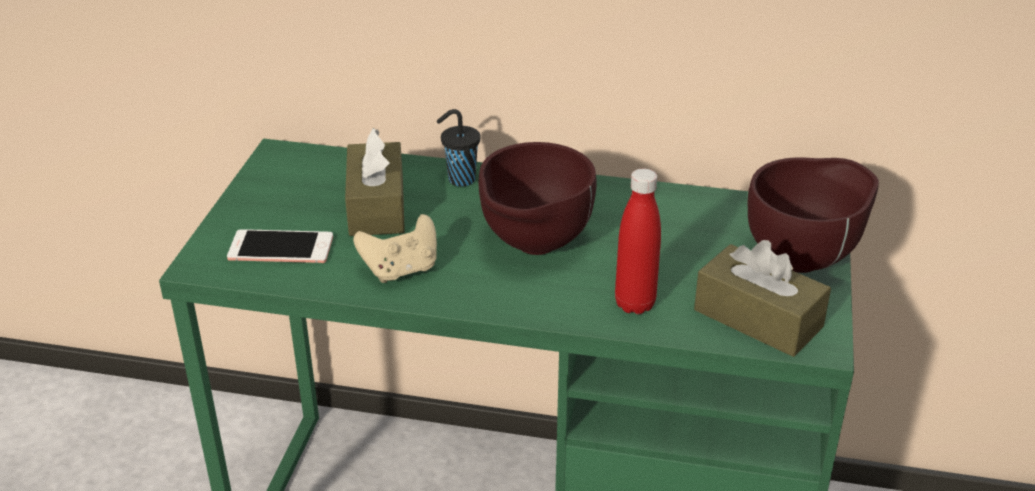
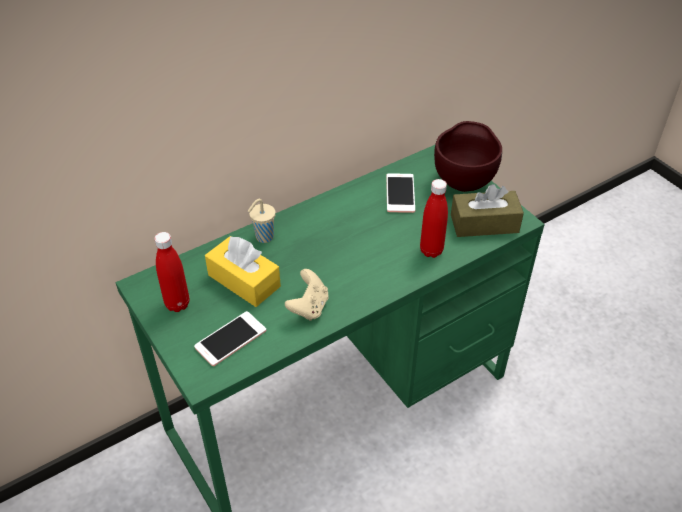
camera: 45 degrees left, 10 degrees up
brown tissue box [345,128,405,236] -> yellow tissue box [205,236,281,307]
black cup [437,109,481,187] -> beige cup [248,199,276,243]
brown bowl [478,142,597,255] -> none
none -> red bottle [154,232,189,312]
none -> phone [386,173,415,213]

